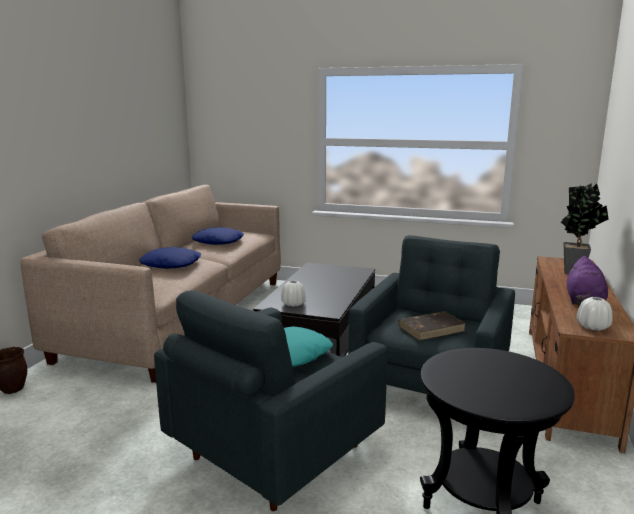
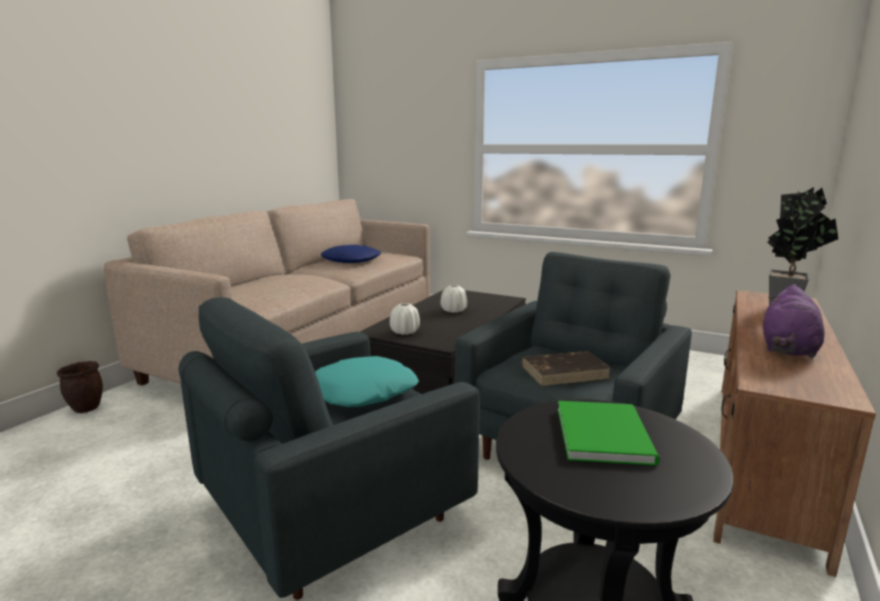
camera: 10 degrees right, 0 degrees up
blue pillow [139,247,201,269] -> none
white vase [577,297,612,331] -> white vase moved to [441,285,467,313]
none -> green book [558,401,659,465]

